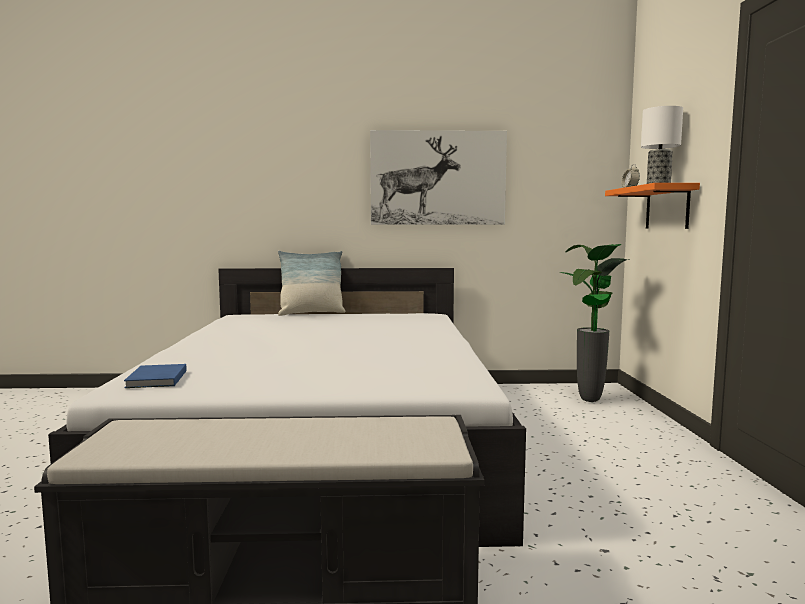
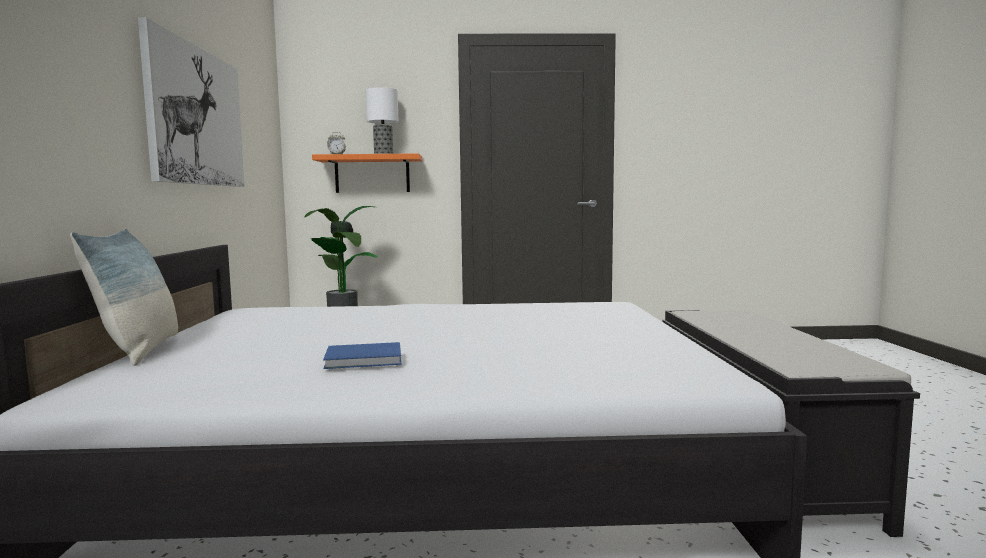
camera: 90 degrees left, 0 degrees up
blue book [124,364,187,388] -> blue book moved to [323,342,401,369]

